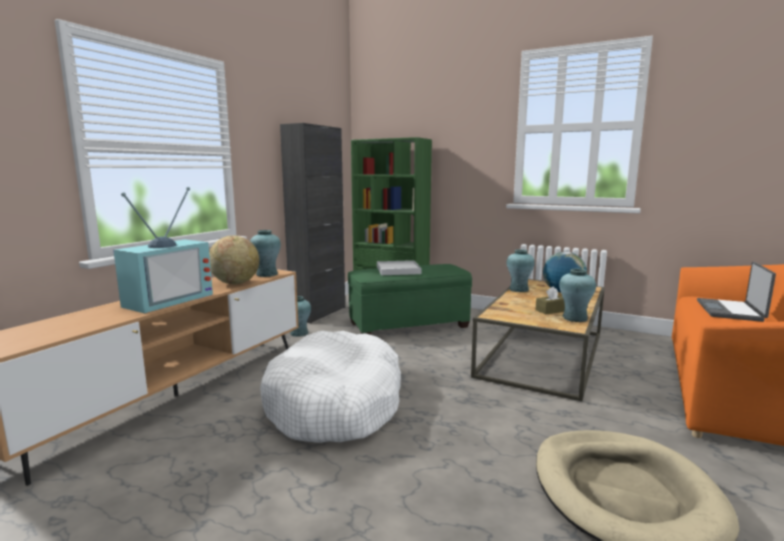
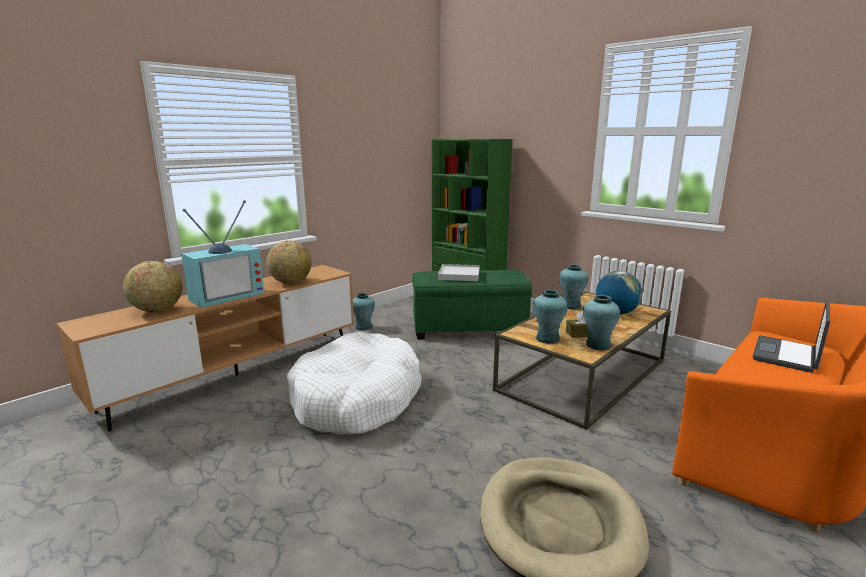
camera: 15 degrees right, 5 degrees up
turquoise vase [250,230,281,277] -> turquoise vase moved to [533,290,568,344]
black cabinet [280,123,345,323] -> none
none -> globe [123,261,182,313]

